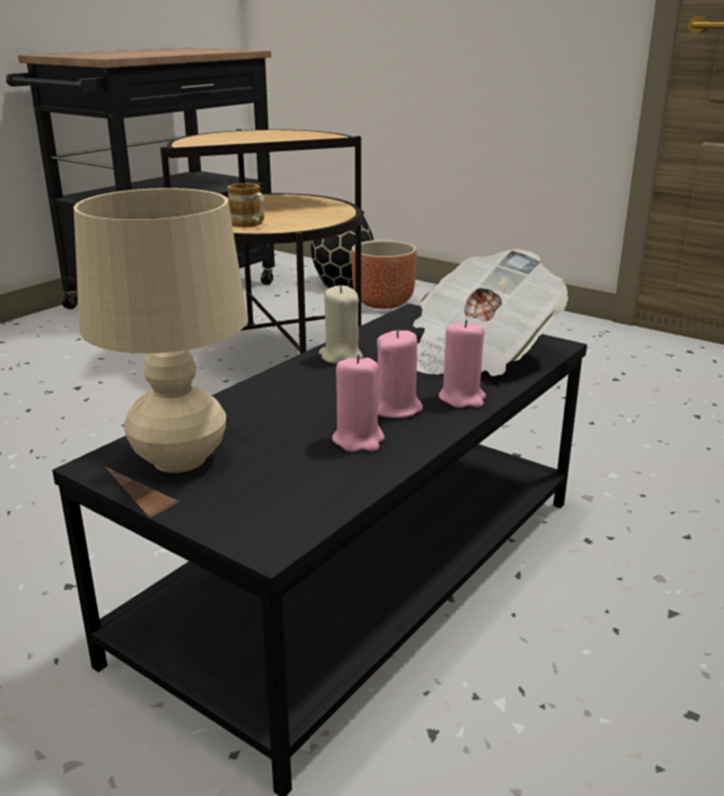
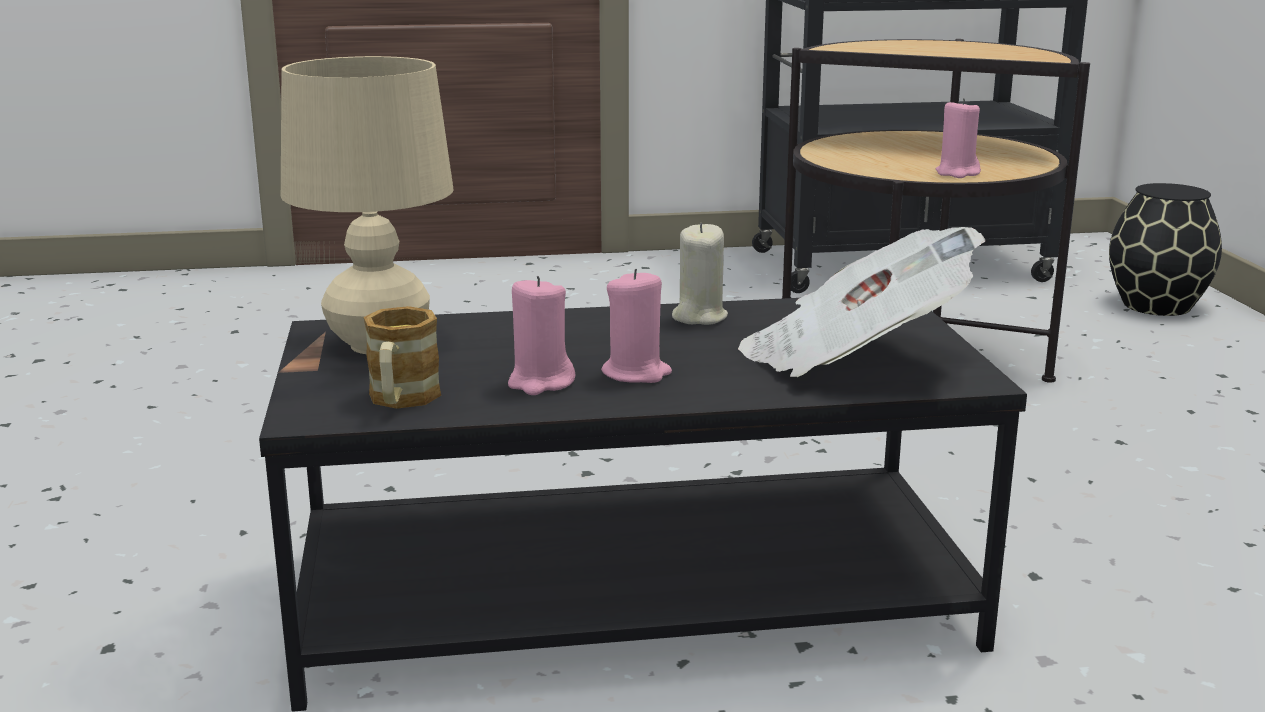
camera: 45 degrees right, 5 degrees down
mug [227,183,264,227] -> mug moved to [364,306,441,409]
brown planter [351,240,417,309] -> none
pink candle [439,320,486,408] -> pink candle moved to [936,98,981,178]

